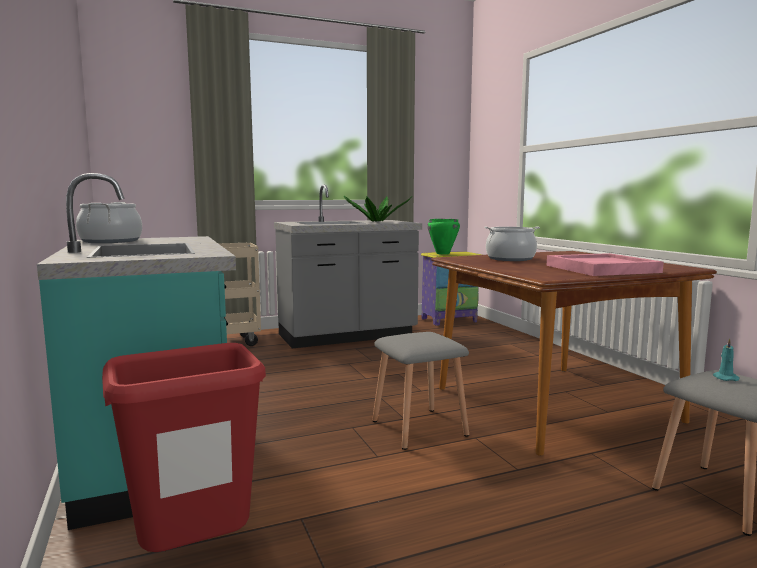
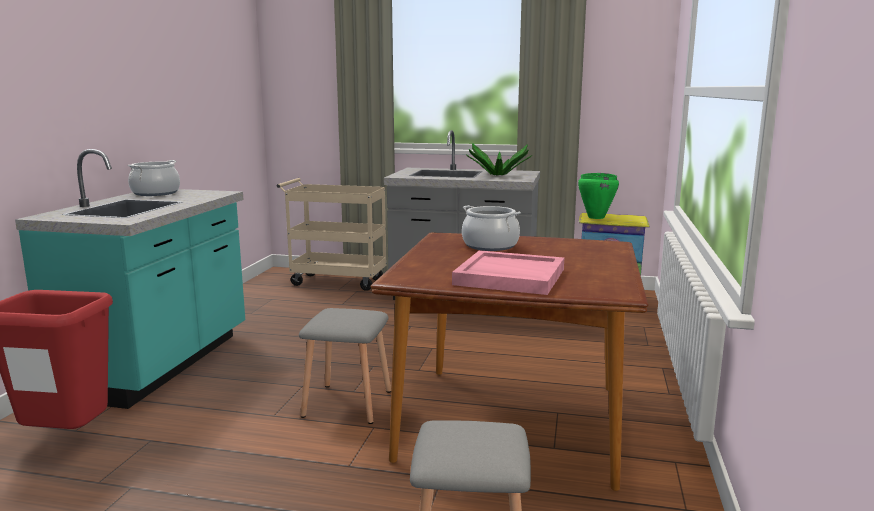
camera: 35 degrees right, 5 degrees up
turquoise candle [713,338,740,381] -> none

